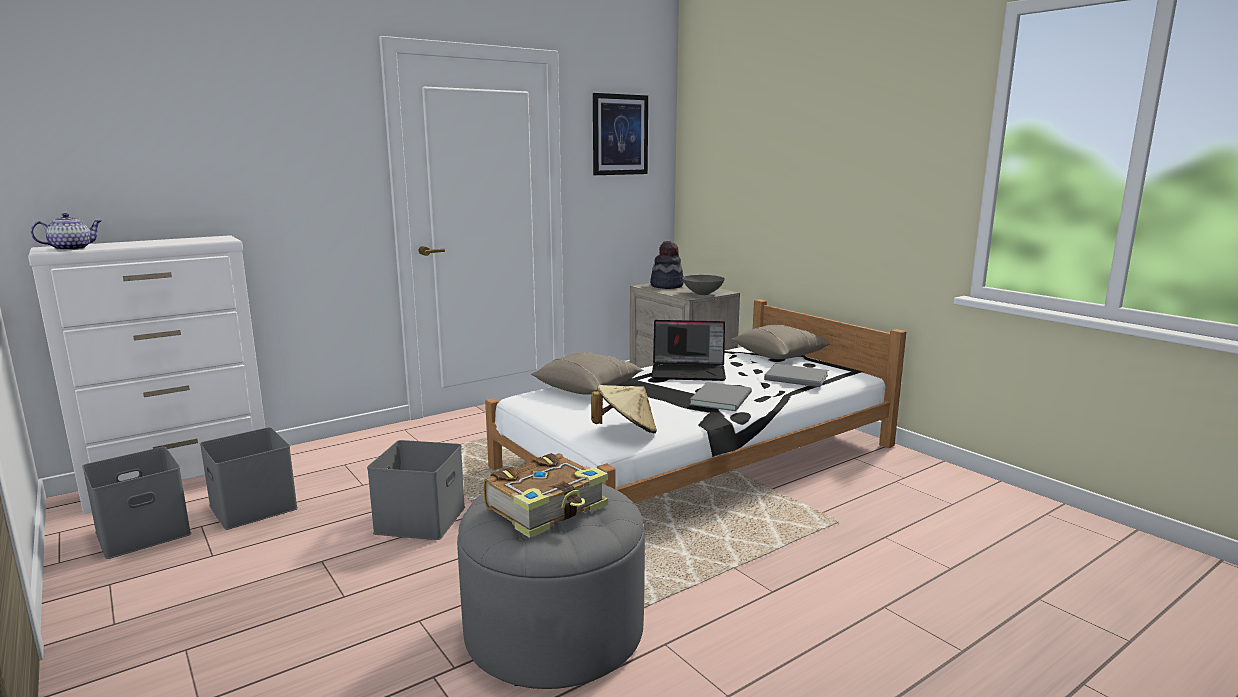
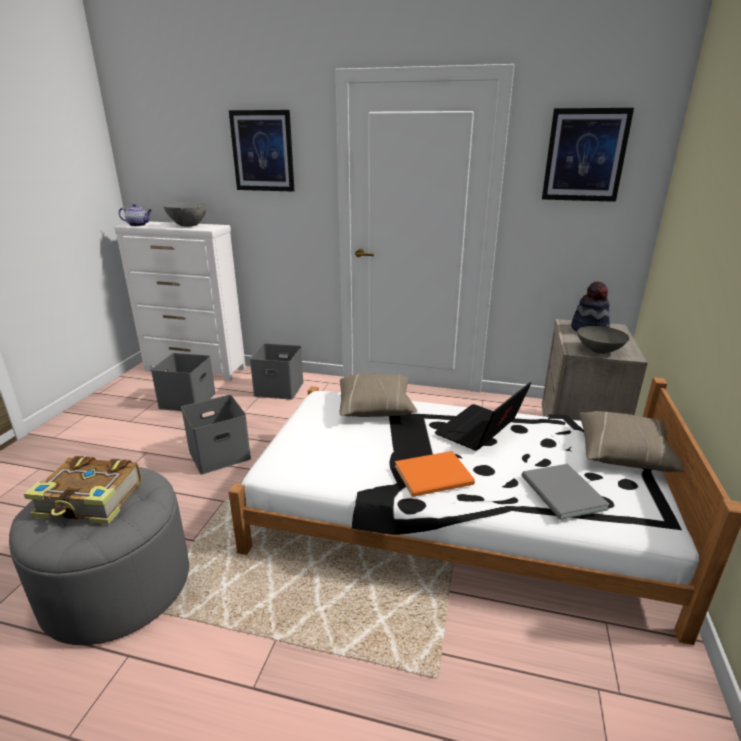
camera: 50 degrees right, 10 degrees up
grey storage box [82,447,191,559] -> grey storage box moved to [250,343,304,400]
beige hat [591,385,657,433] -> none
laptop [651,320,726,381] -> laptop turned 75 degrees clockwise [435,382,531,451]
grey book [690,382,752,411] -> orange book [395,451,475,497]
none -> grey bowl [163,202,208,227]
none -> picture [229,110,294,192]

